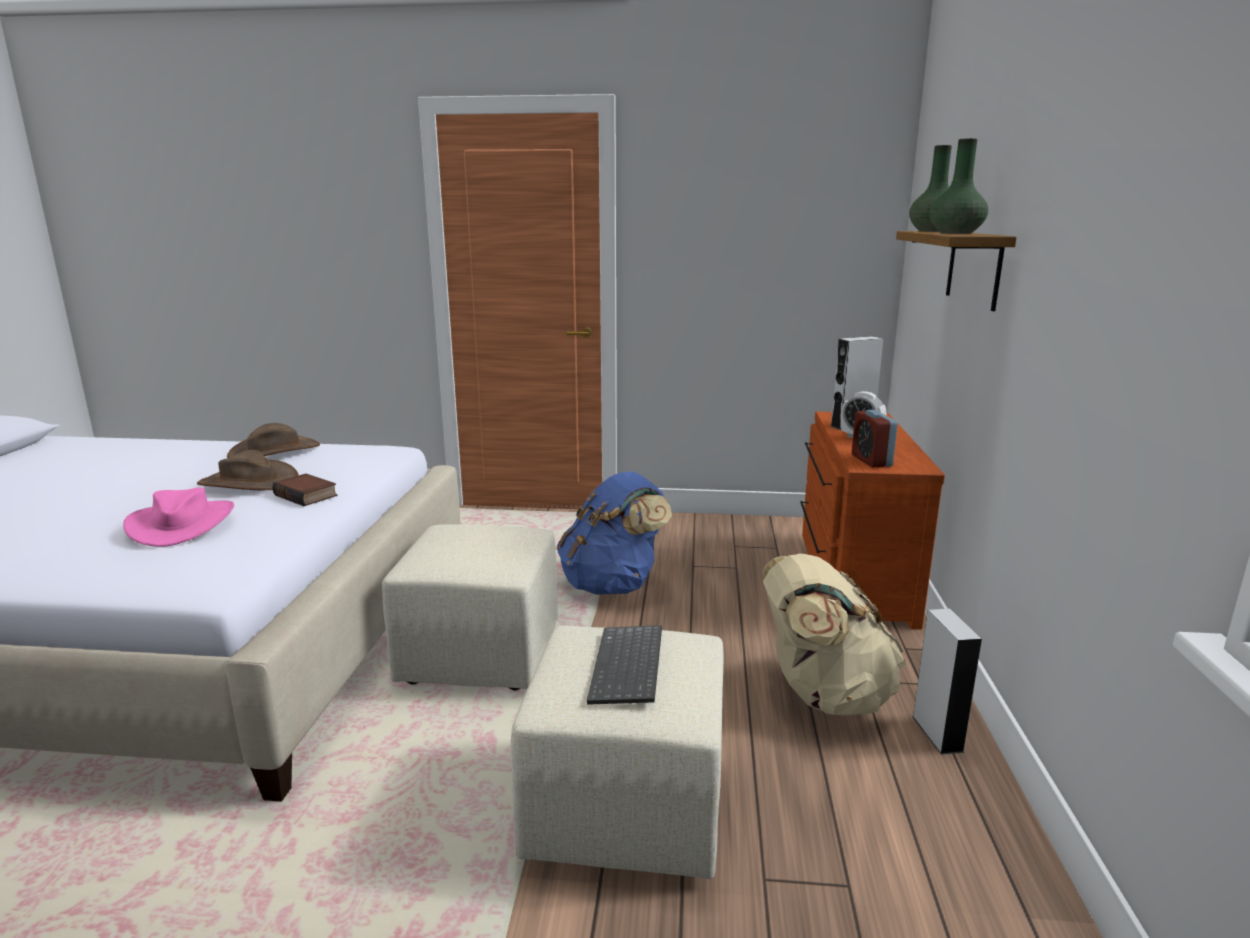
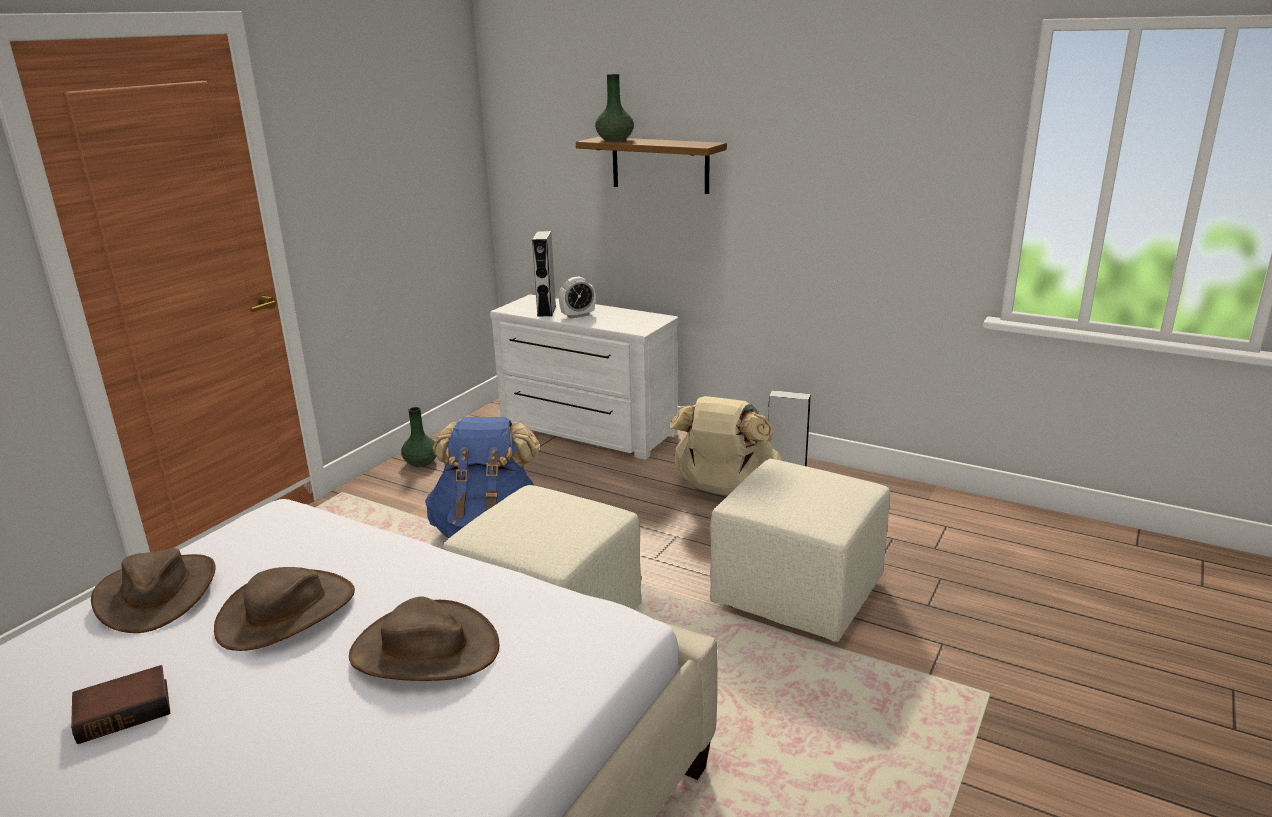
camera: 65 degrees left, 5 degrees up
pink hat [123,487,234,547] -> brown hat [349,596,499,681]
book [272,474,337,506] -> book moved to [71,665,170,744]
keyboard [587,625,662,705] -> none
brown dresser [800,412,945,630] -> white dresser [490,294,678,460]
alarm clock [852,410,898,468] -> none
green vase [930,138,988,234] -> green vase moved to [401,407,436,467]

